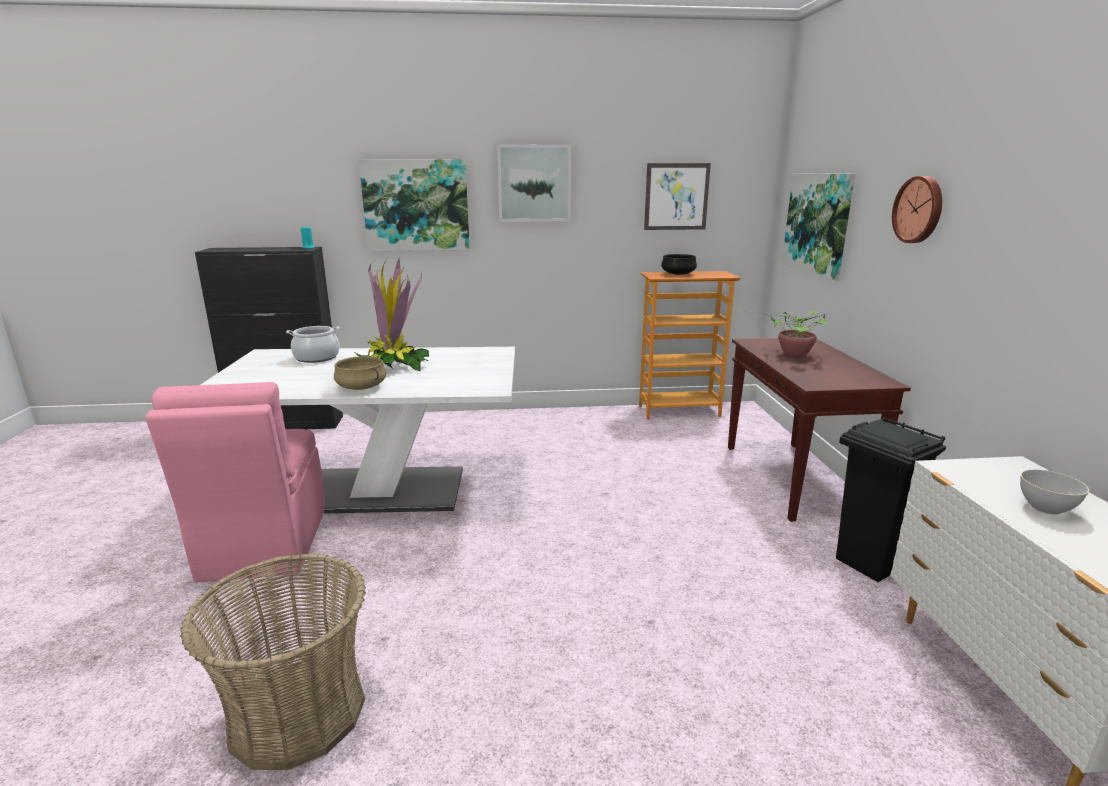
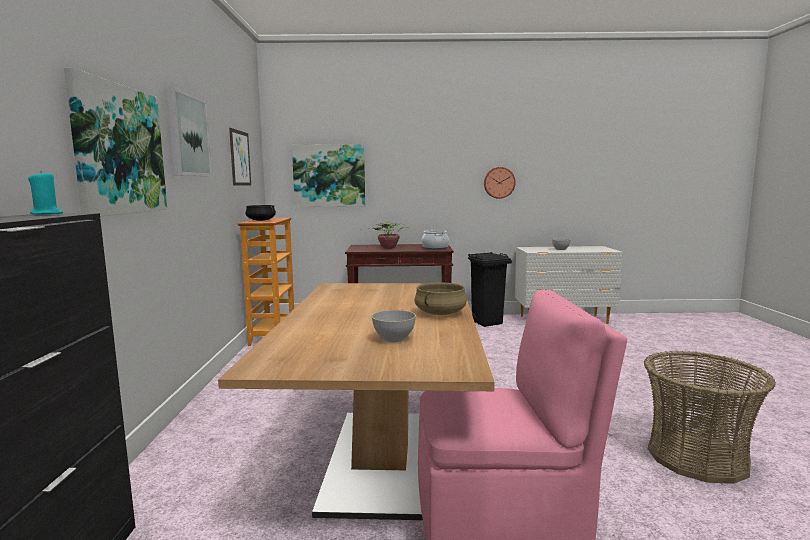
camera: 85 degrees left, 10 degrees down
white dining table [200,347,515,513] -> brown dining table [218,283,495,520]
cooking pot [286,326,340,363] -> cooking pot moved to [422,229,449,250]
potted plant [356,259,429,371] -> none
wall clock [892,176,942,243] -> wall clock moved to [484,167,516,199]
none -> grey bowl [372,310,416,342]

